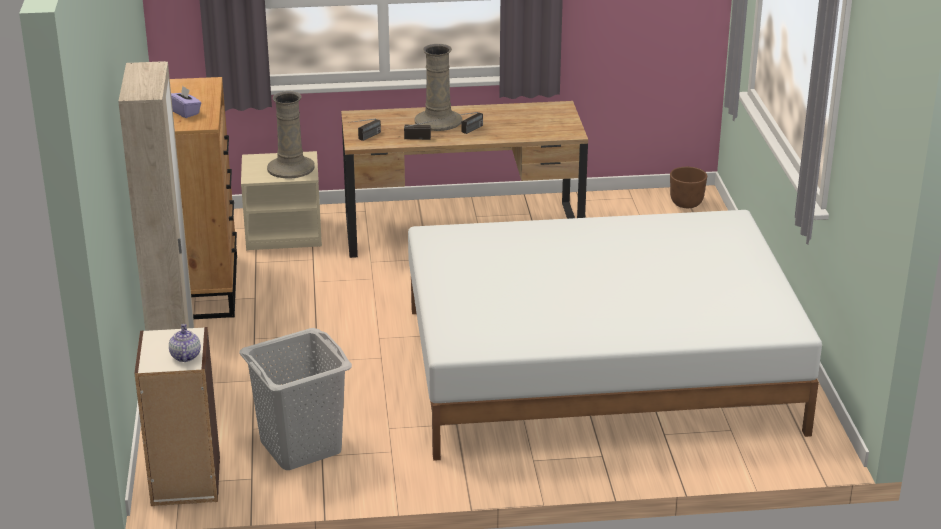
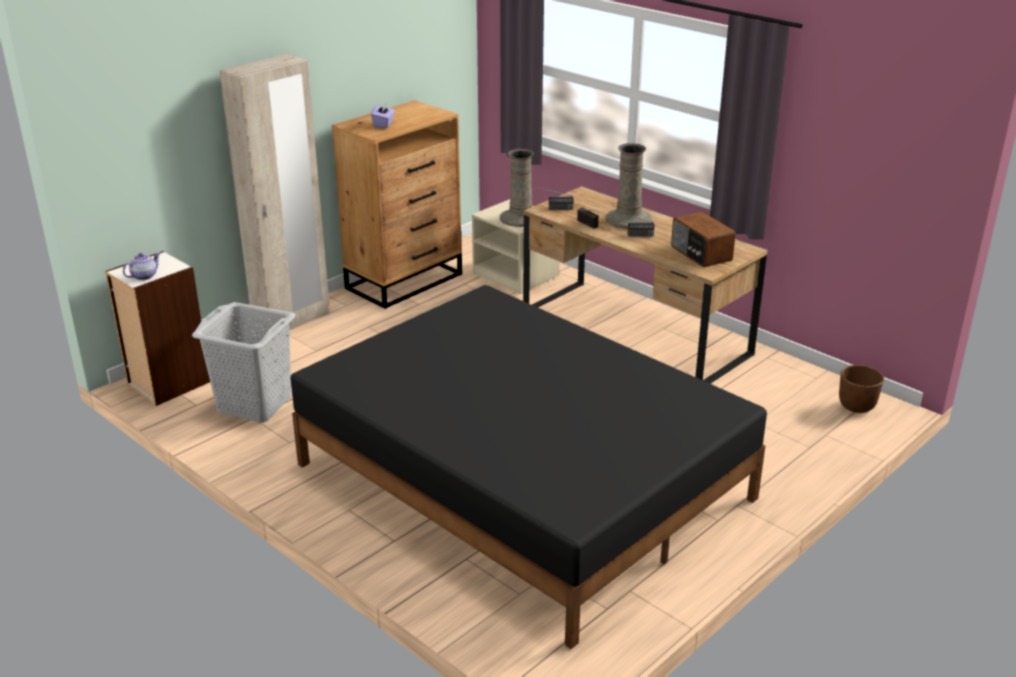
camera: 50 degrees right, 0 degrees up
white bed [408,210,822,461] -> black bed [290,285,767,649]
none -> radio [671,212,736,267]

